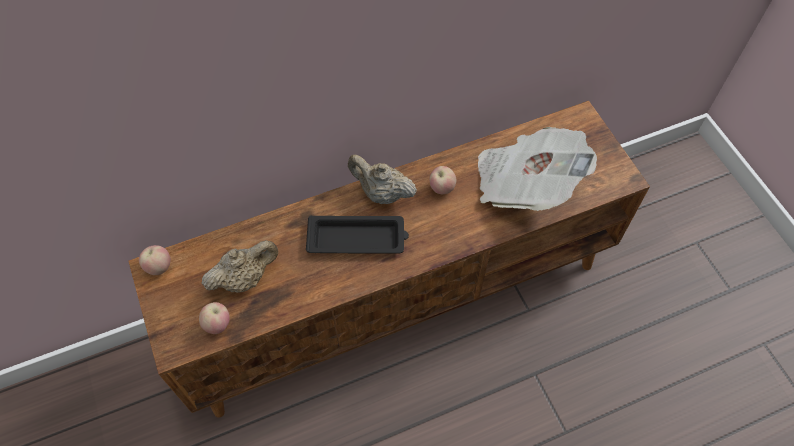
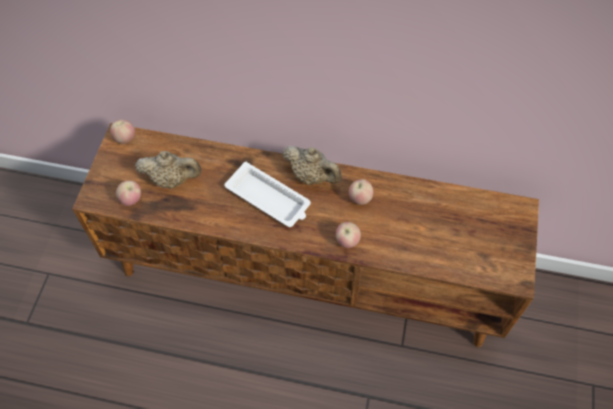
camera: 35 degrees right, 0 degrees up
black tray [306,216,409,253] -> white tray [224,162,311,227]
beige teapot [348,155,417,204] -> beige teapot turned 150 degrees clockwise [282,146,342,185]
newspaper [478,127,597,211] -> none
none -> apple [336,222,361,248]

